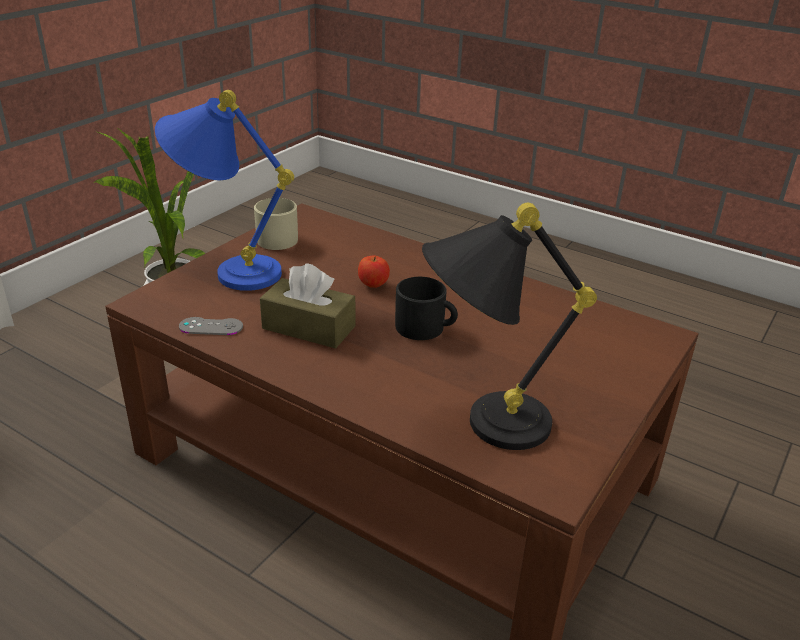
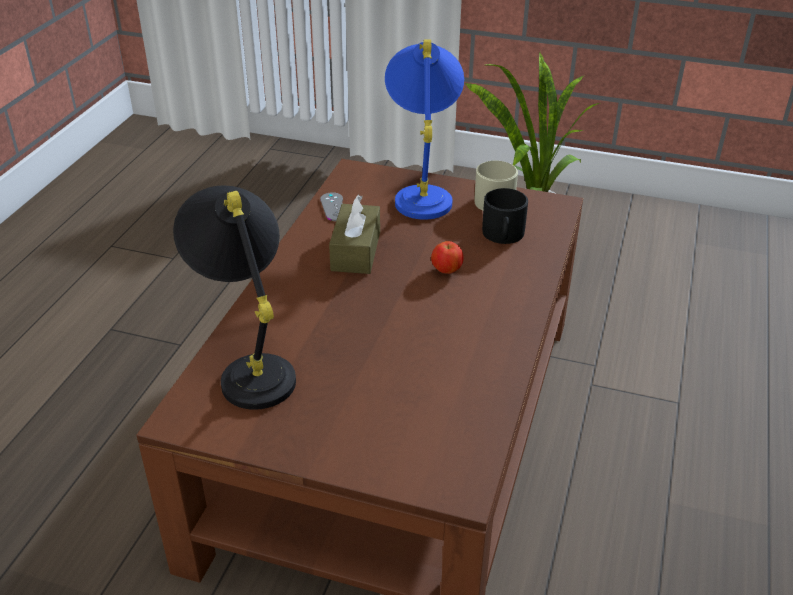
camera: 75 degrees right, 5 degrees up
black mug [395,277,458,340] -> black mug moved to [482,188,528,244]

